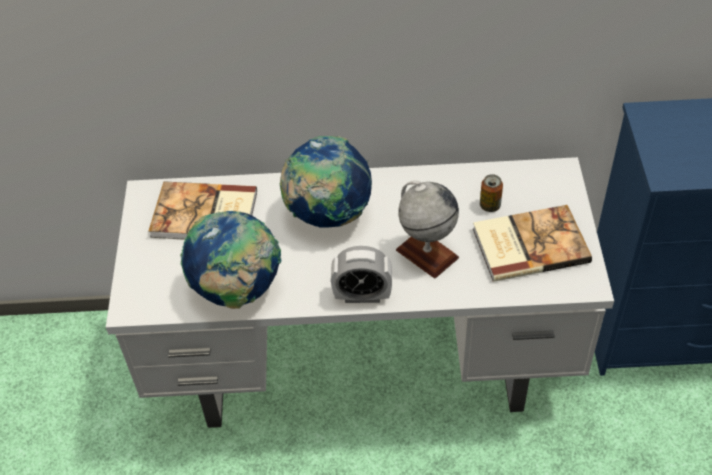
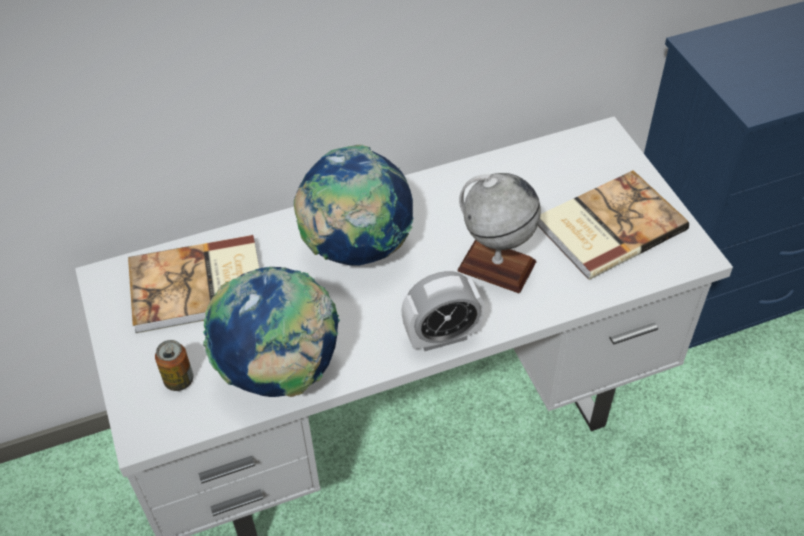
camera: 20 degrees left, 0 degrees up
can [480,174,503,212] -> can moved to [155,340,193,391]

